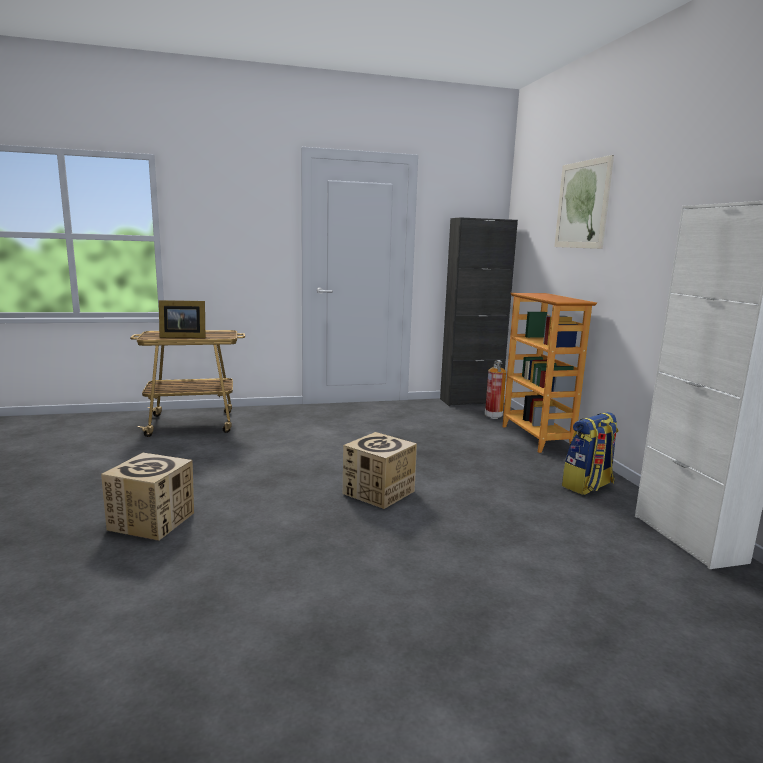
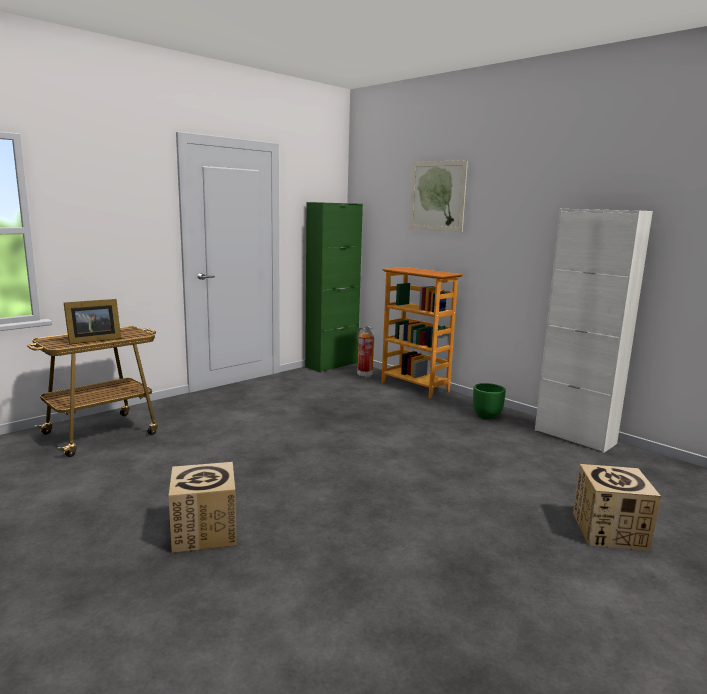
camera: 30 degrees left, 0 degrees up
cardboard box [343,432,417,509] -> cardboard box moved to [573,464,661,550]
black cabinet [440,217,518,406] -> green cabinet [305,202,363,372]
backpack [562,412,619,495] -> green planter [473,383,506,419]

